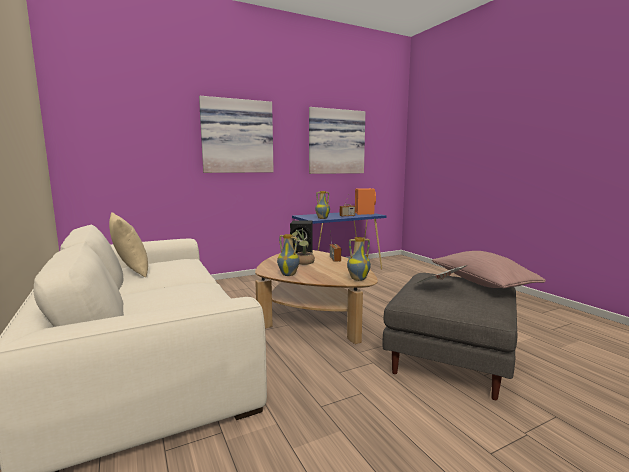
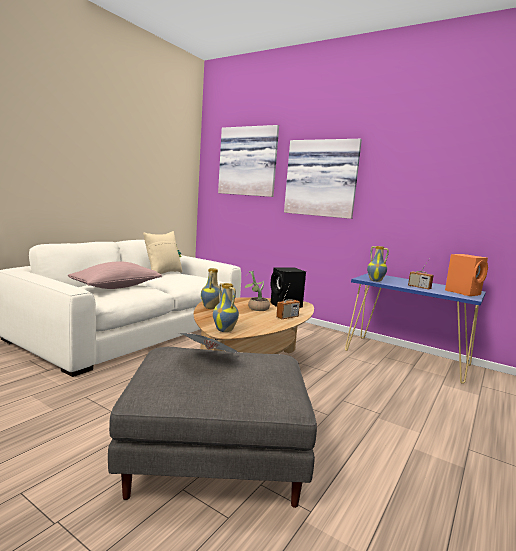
camera: 60 degrees right, 0 degrees up
picture [309,107,365,174] -> picture moved to [218,125,279,197]
pink pillow [432,251,546,288] -> pink pillow moved to [68,261,162,289]

